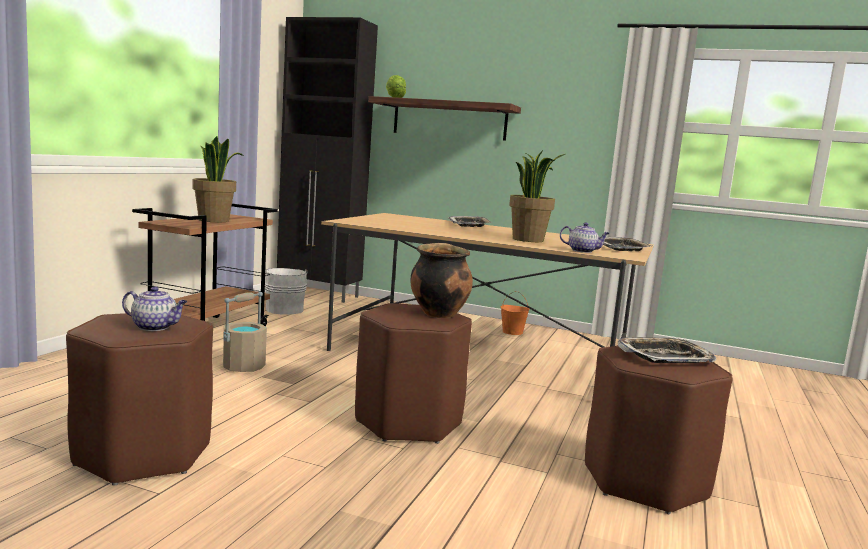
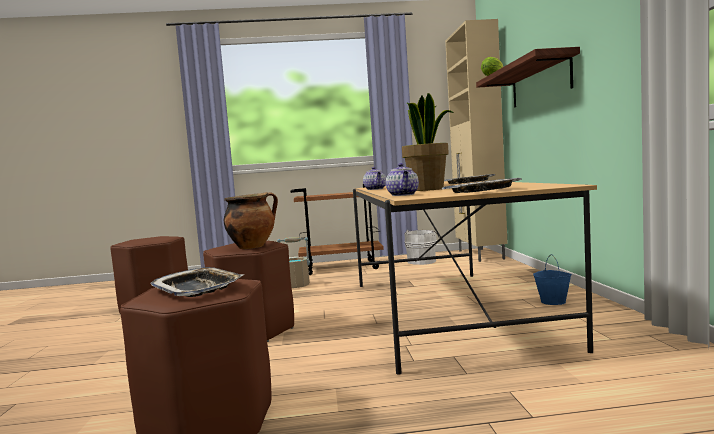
camera: 65 degrees right, 5 degrees down
teapot [122,286,187,331] -> teapot moved to [363,167,386,190]
potted plant [192,136,243,222] -> none
black cabinet [277,17,378,303] -> beige cabinet [445,19,508,262]
orange bucket [501,291,530,335] -> blue bucket [533,254,572,305]

